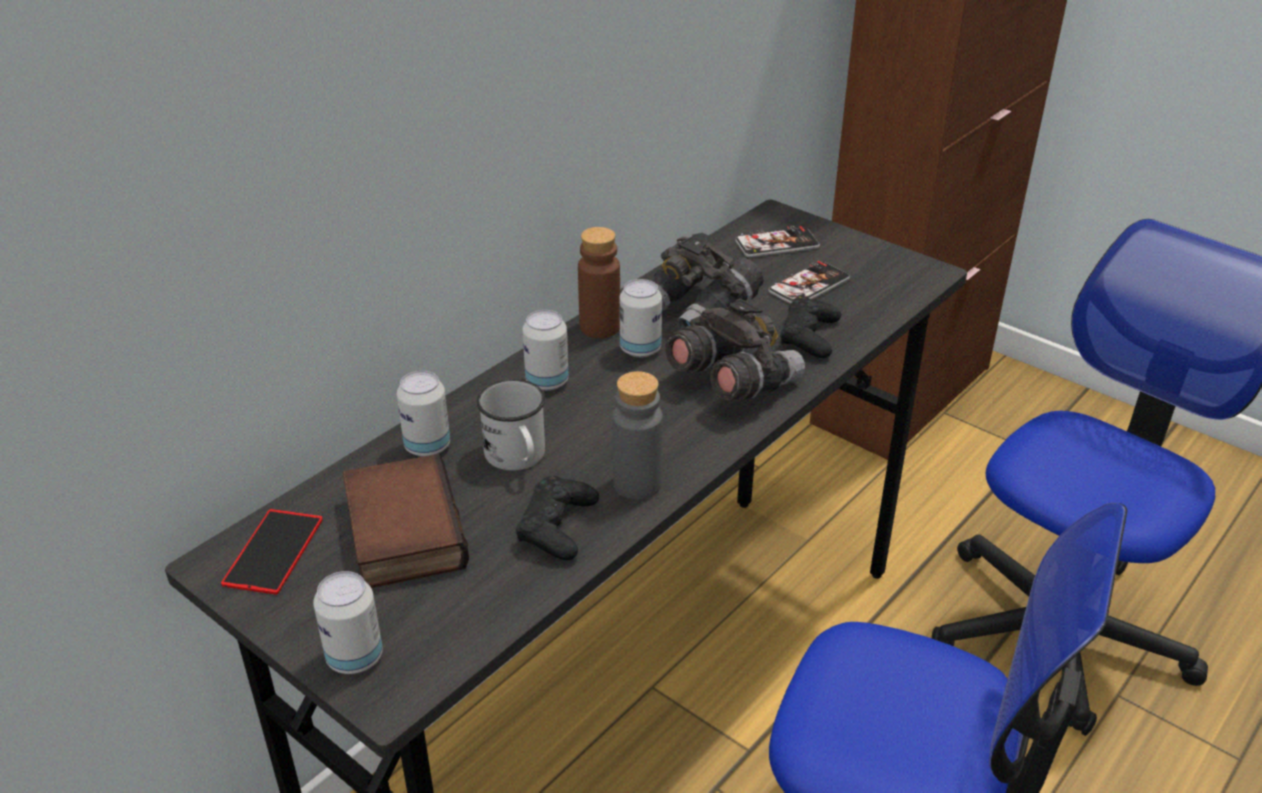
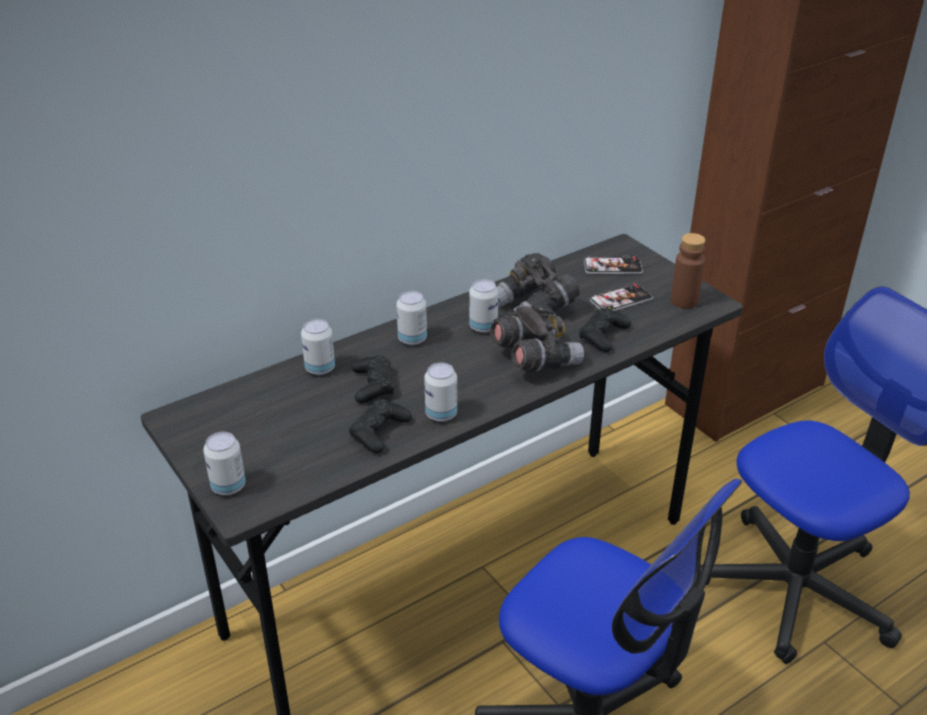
camera: 15 degrees right, 0 degrees up
phone [221,509,323,595] -> none
book [343,454,469,588] -> none
white mug [477,379,545,471] -> black game controller [352,355,395,403]
brown bottle [578,227,620,338] -> brown bottle moved to [670,233,705,308]
grey bottle [612,371,663,500] -> can [424,362,457,422]

